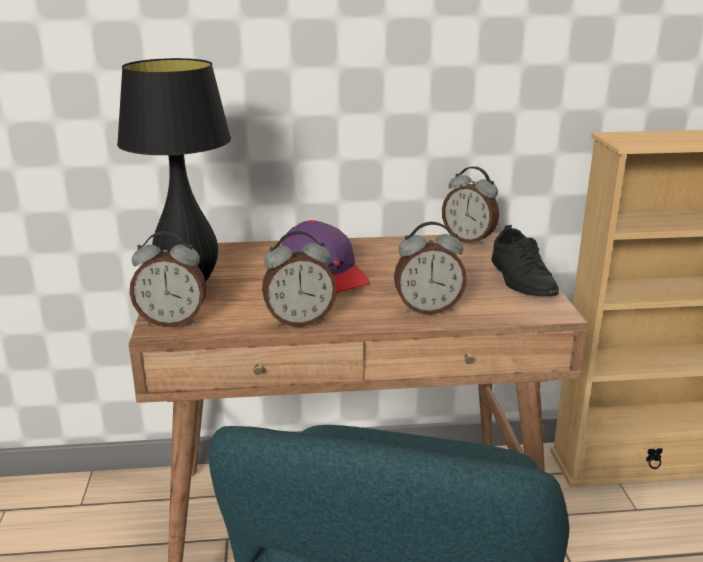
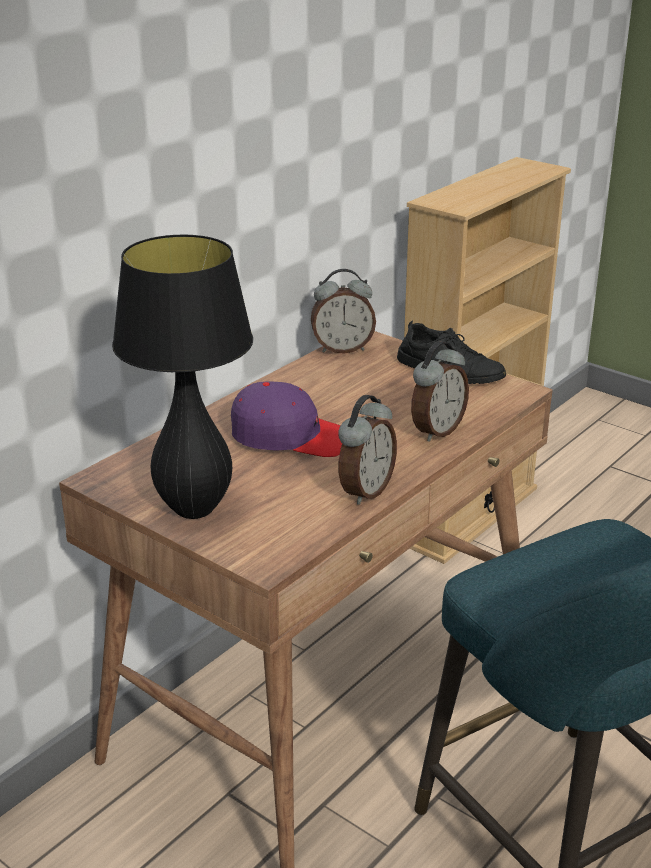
camera: 45 degrees left, 5 degrees up
alarm clock [129,231,206,327] -> none

